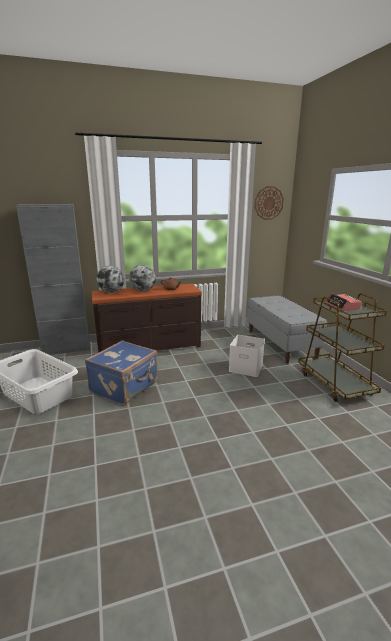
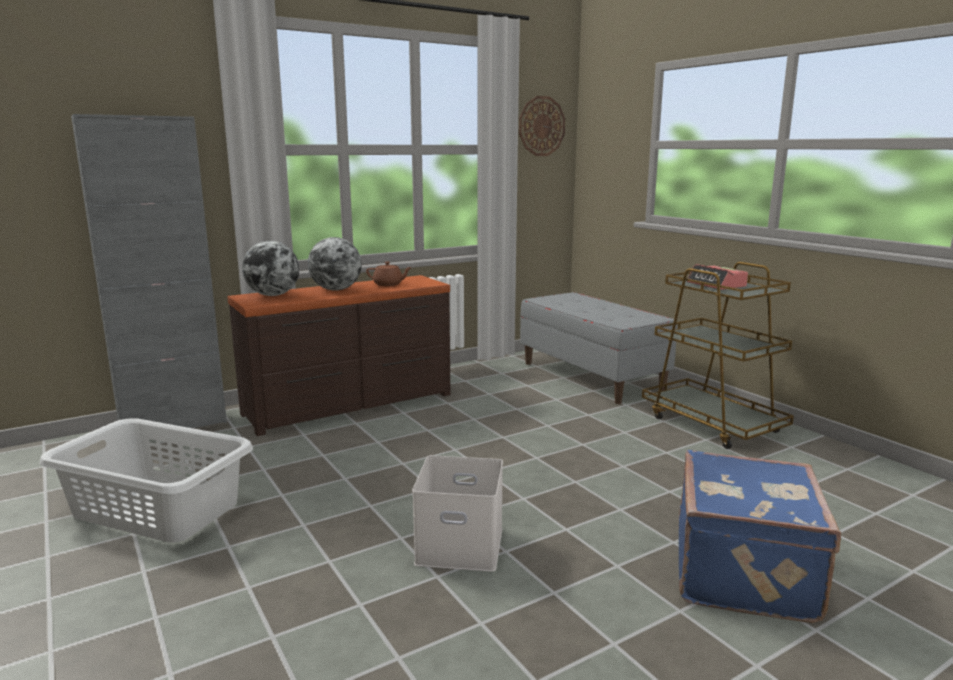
camera: 15 degrees left, 5 degrees down
blue suitcase [85,340,158,405] -> blue suitcase moved to [678,450,841,623]
white storage box [229,335,265,377] -> white storage box moved to [412,455,503,572]

